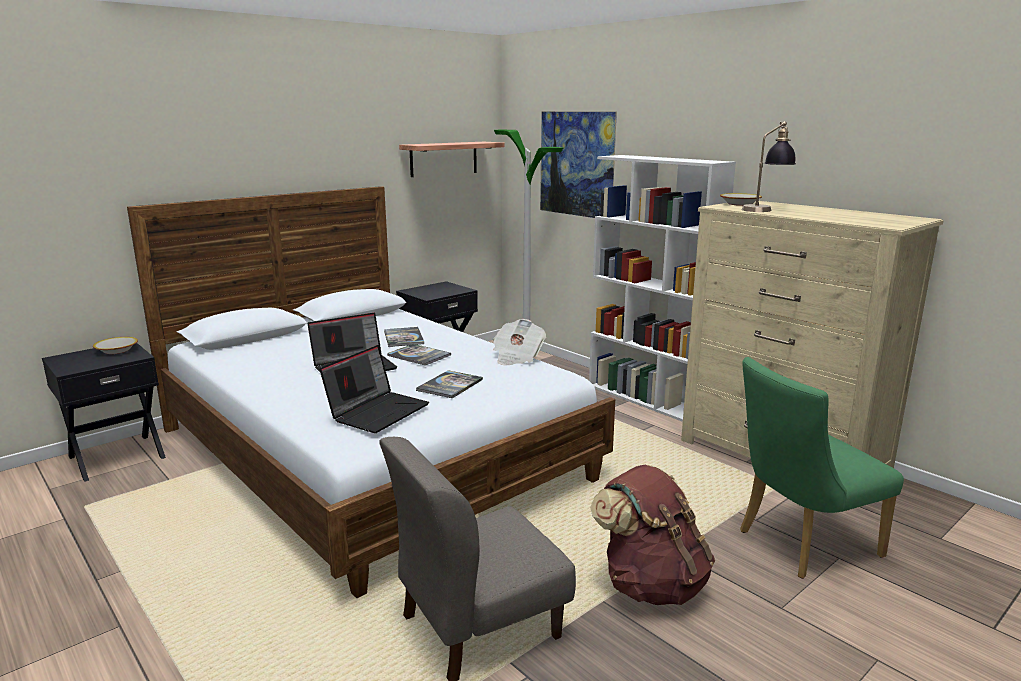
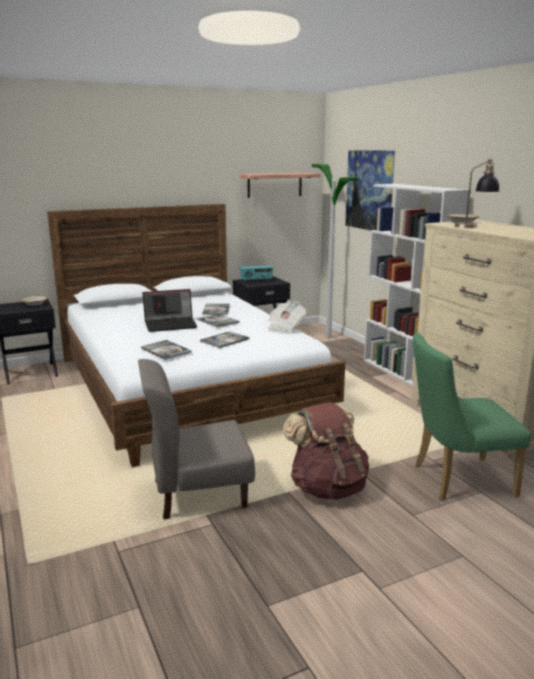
camera: 15 degrees right, 0 degrees up
laptop [320,345,429,433] -> book [141,340,192,360]
none -> radio [240,265,273,282]

